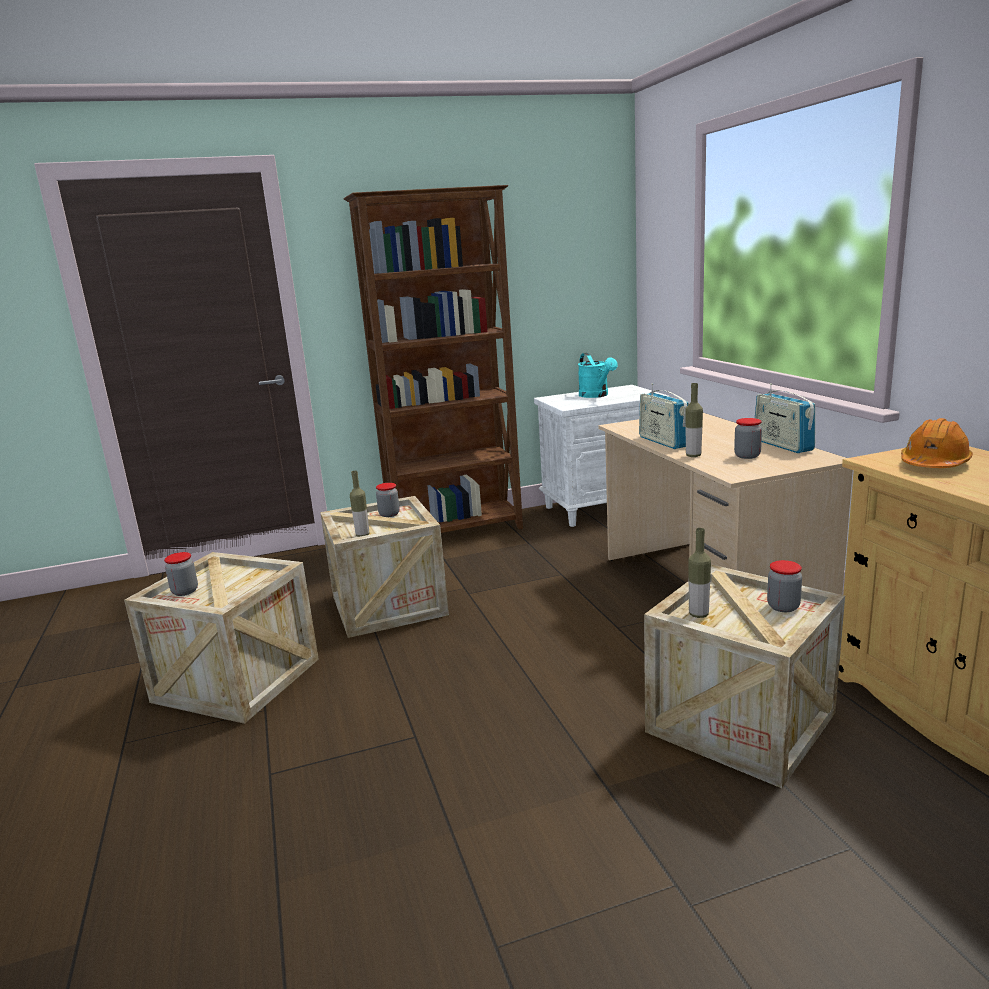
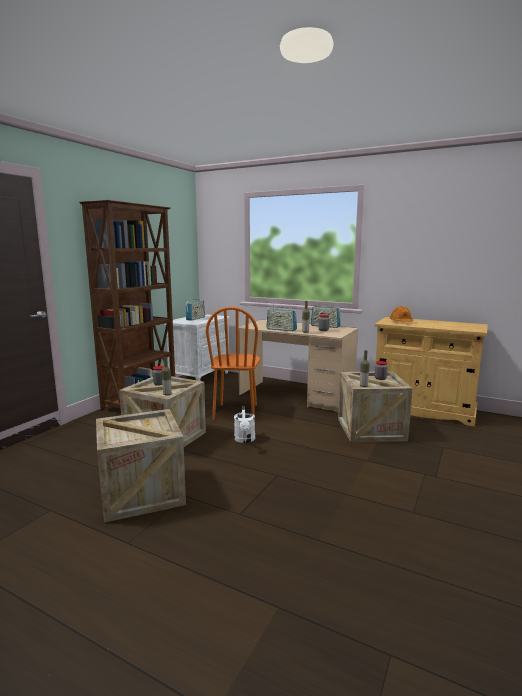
camera: 45 degrees left, 5 degrees down
jar [164,552,198,596] -> none
turquoise watering can [578,353,618,398] -> radio [186,298,205,321]
none -> orange chair [206,307,260,421]
none -> white watering can [234,406,255,443]

